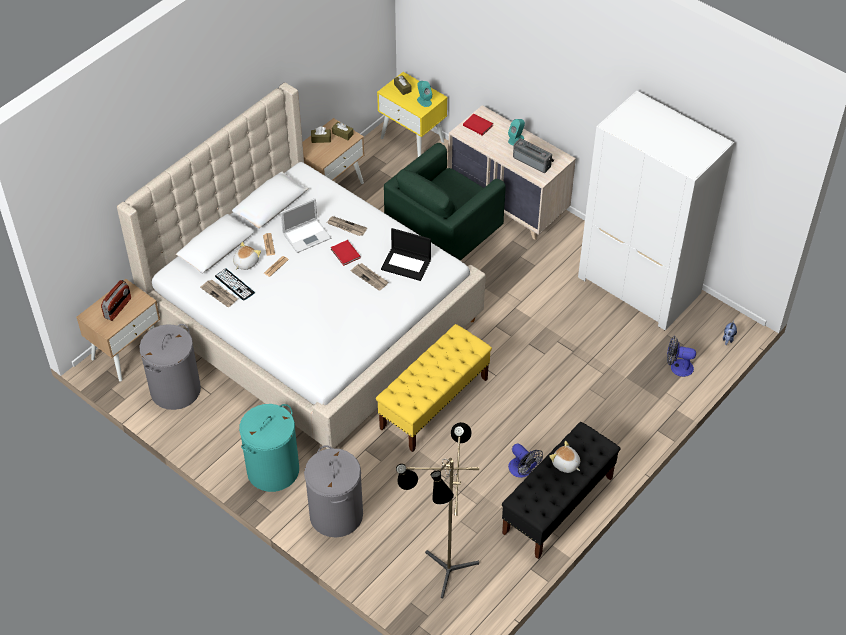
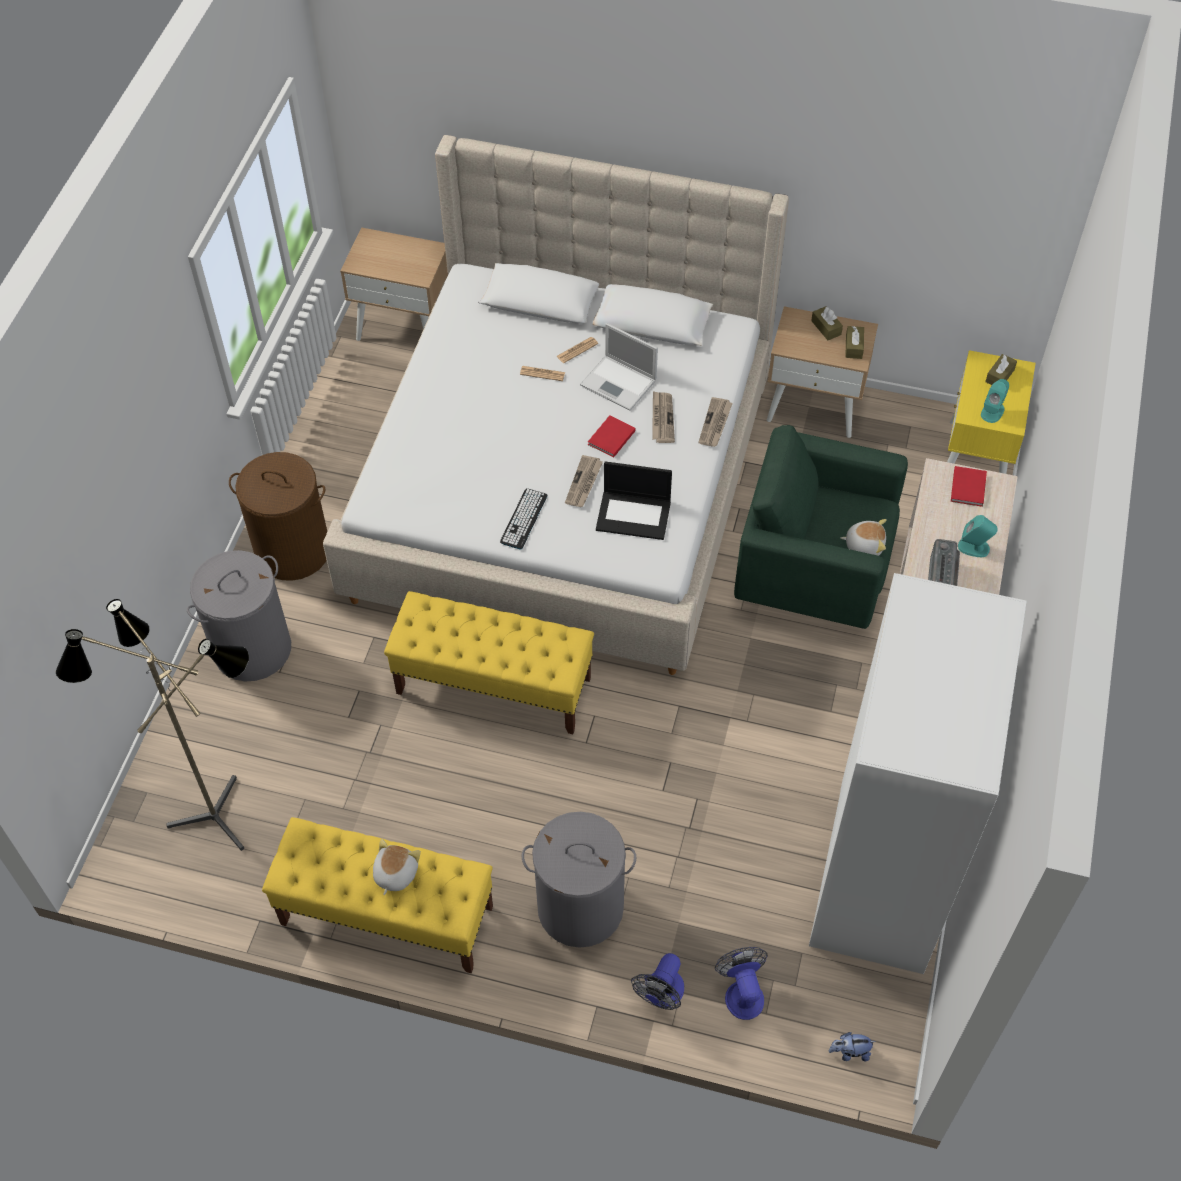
camera: 65 degrees right, 5 degrees up
radio [101,280,131,321] -> none
grey laundry basket [139,324,201,410] -> grey laundry basket moved to [522,812,636,948]
newspaper [200,280,238,307] -> newspaper moved to [698,397,733,447]
keyboard [215,269,255,301] -> keyboard moved to [500,488,547,549]
plush toy [233,242,261,270] -> plush toy moved to [840,519,887,556]
turquoise laundry basket [239,404,299,492] -> brown laundry basket [229,452,327,581]
laptop [381,228,431,281] -> laptop turned 75 degrees counterclockwise [596,461,672,540]
black bench [502,422,621,559] -> yellow bench [262,817,493,973]
fan [508,443,543,478] -> fan moved to [631,953,684,1010]

